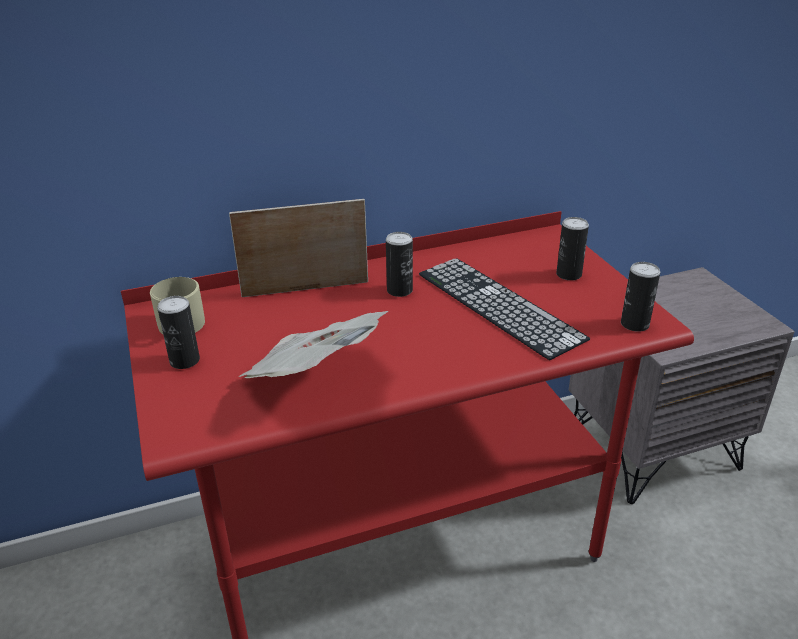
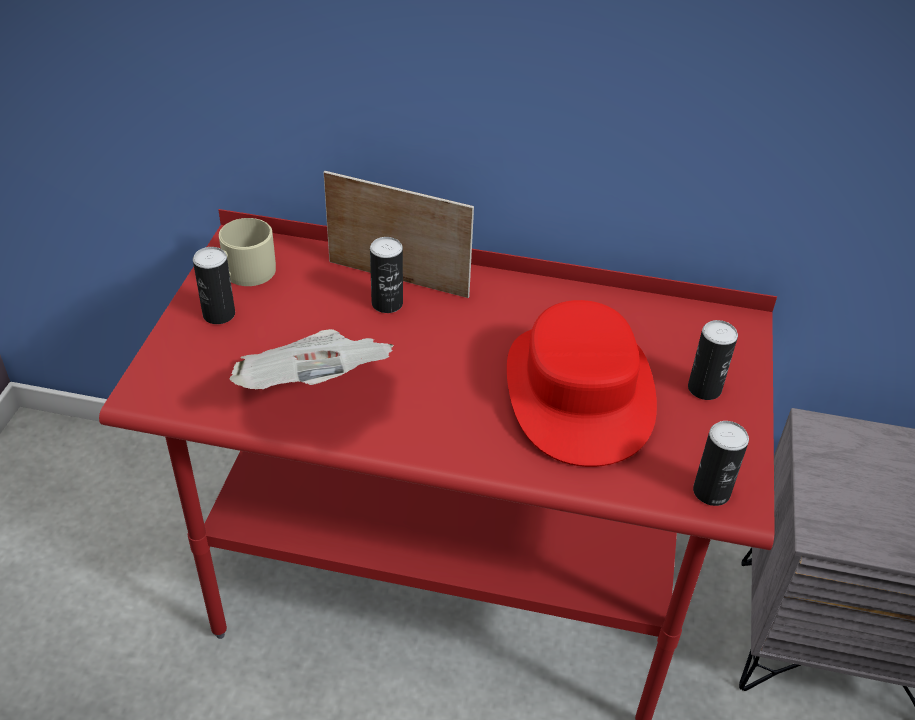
camera: 30 degrees right, 10 degrees up
can [386,232,413,297] -> can moved to [370,237,403,313]
keyboard [419,258,590,360] -> red hat [507,300,657,467]

